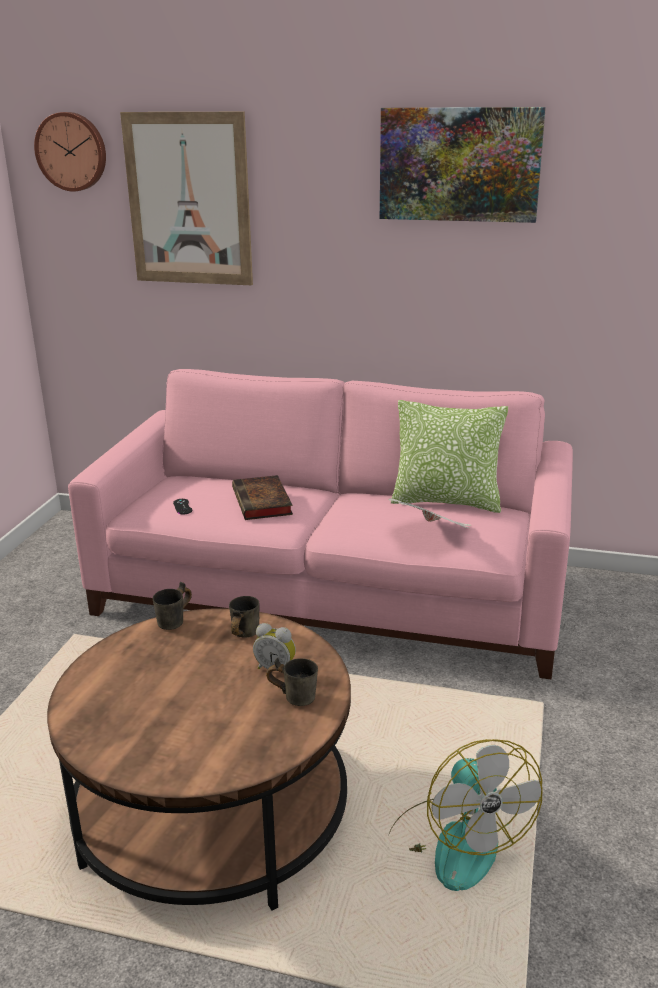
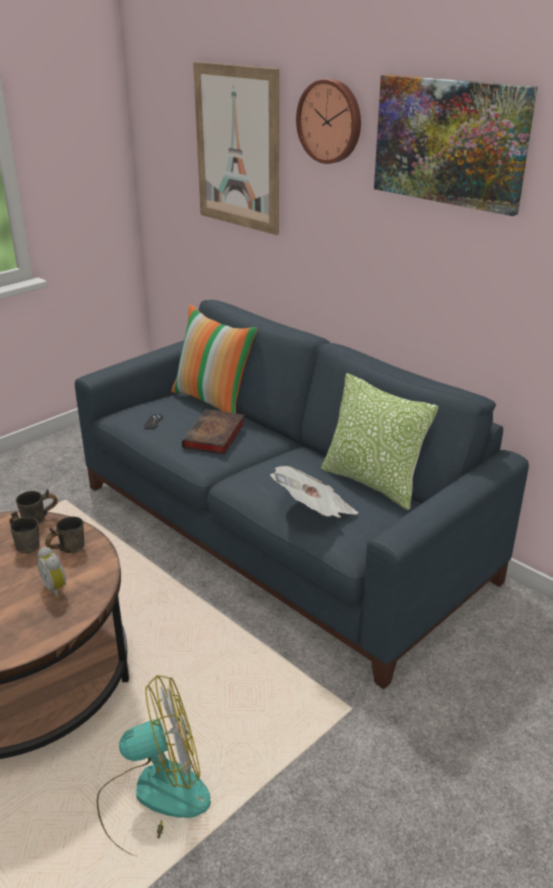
camera: 30 degrees right, 5 degrees up
wall clock [34,112,106,191] -> wall clock moved to [296,79,361,164]
pink sofa [68,369,573,679] -> blue sofa [75,300,529,689]
grey mug [266,657,318,706] -> grey mug moved to [10,512,40,554]
fan [389,739,543,891] -> fan turned 120 degrees counterclockwise [97,675,211,856]
none -> pillow [171,305,257,413]

